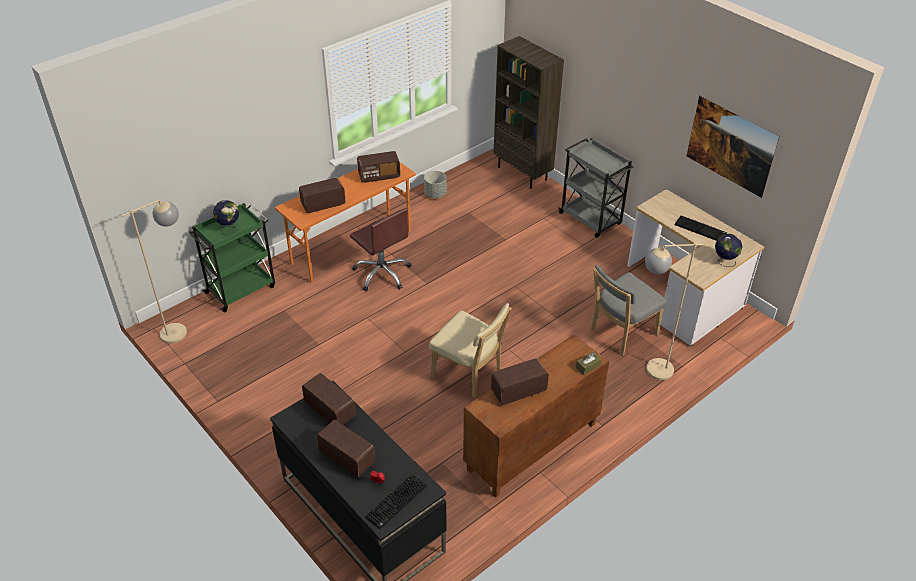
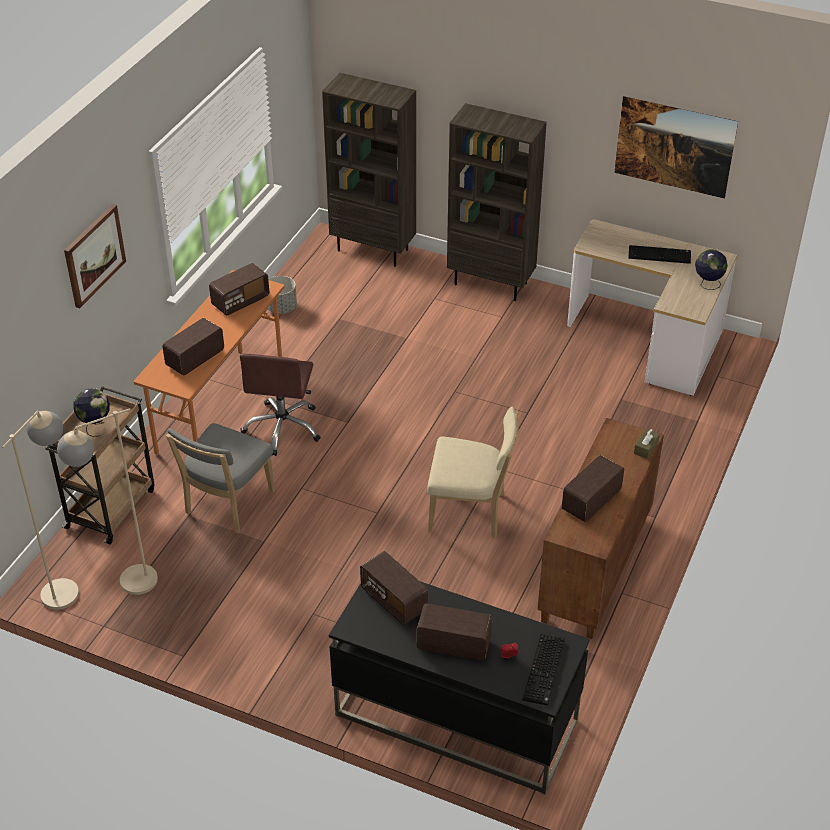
camera: 25 degrees left, 0 degrees up
green cart [188,203,275,312] -> brown cart [45,386,154,544]
radio [302,373,356,425] -> radio turned 150 degrees counterclockwise [360,551,428,625]
brown office chair [350,208,411,291] -> brown office chair turned 75 degrees clockwise [240,354,321,456]
grey cart [558,138,634,238] -> brown bookcase [447,103,547,301]
grey chair [590,265,667,356] -> grey chair moved to [166,423,275,533]
beige floor lamp [645,242,707,380] -> beige floor lamp moved to [57,408,158,595]
none -> picture [64,204,126,308]

